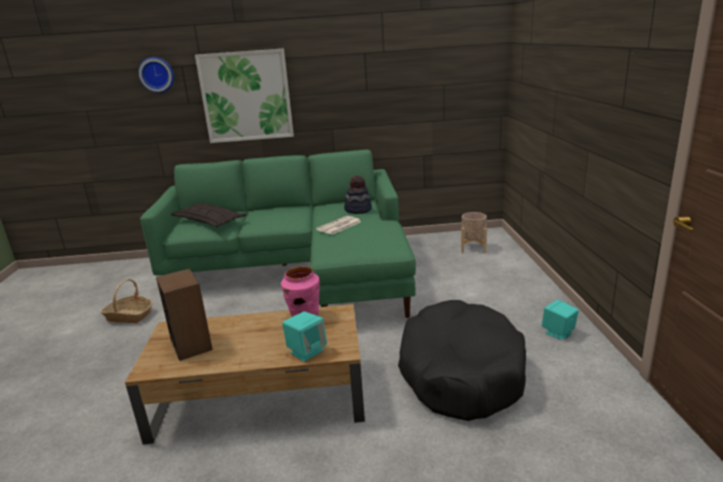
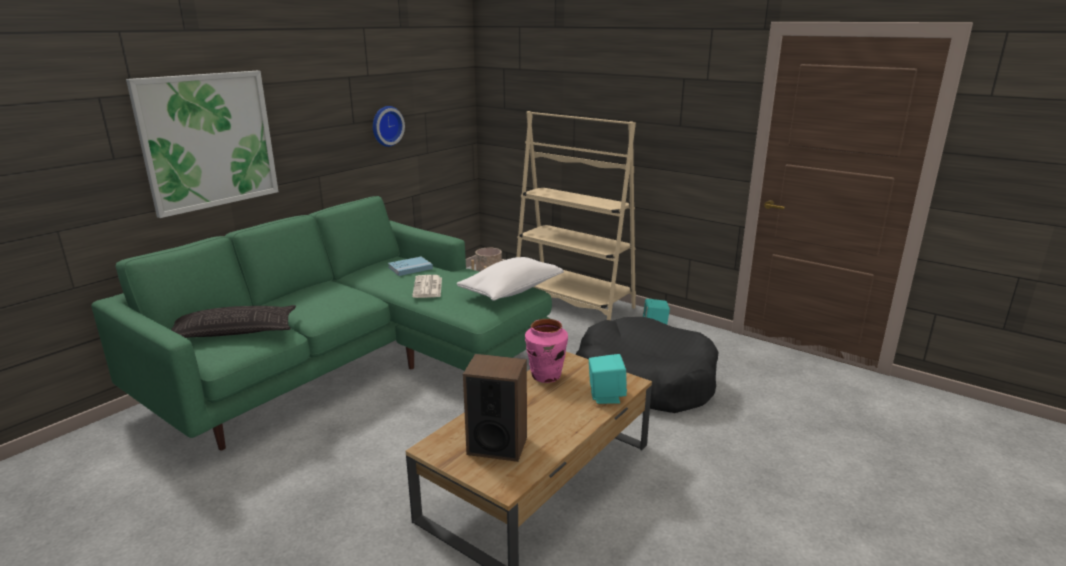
camera: 50 degrees left, 0 degrees up
basket [100,279,153,323] -> none
wall clock [138,57,174,93] -> wall clock moved to [373,106,405,147]
hat [344,176,372,214] -> blue book [388,256,433,276]
none -> white pillow [457,257,564,301]
none -> beige bookcase [516,111,636,320]

